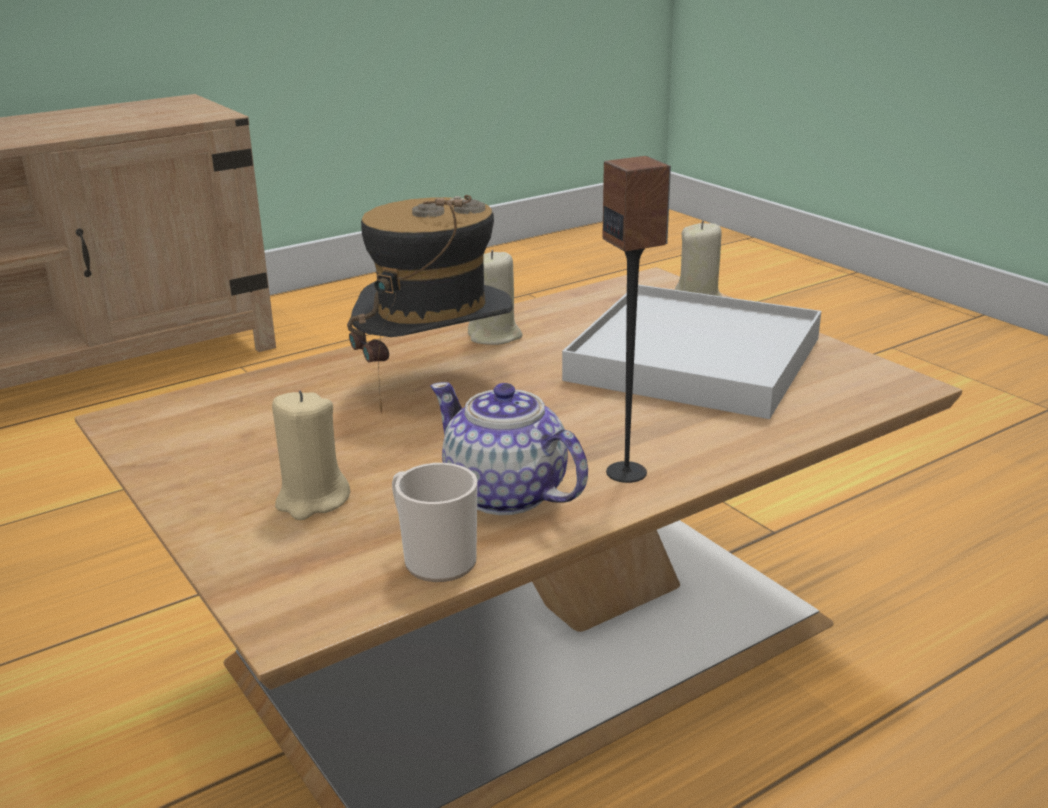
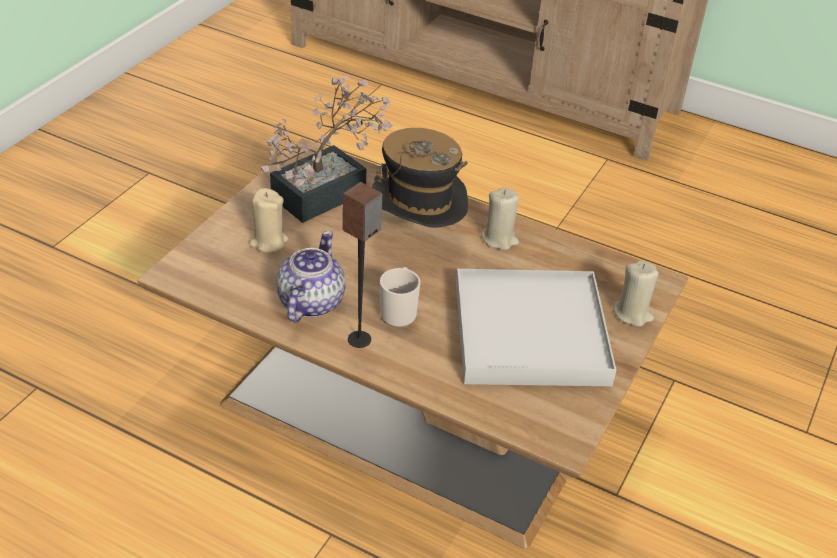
camera: 60 degrees right, 15 degrees up
mug [392,463,478,582] -> mug moved to [380,267,421,328]
none -> potted plant [261,75,392,223]

